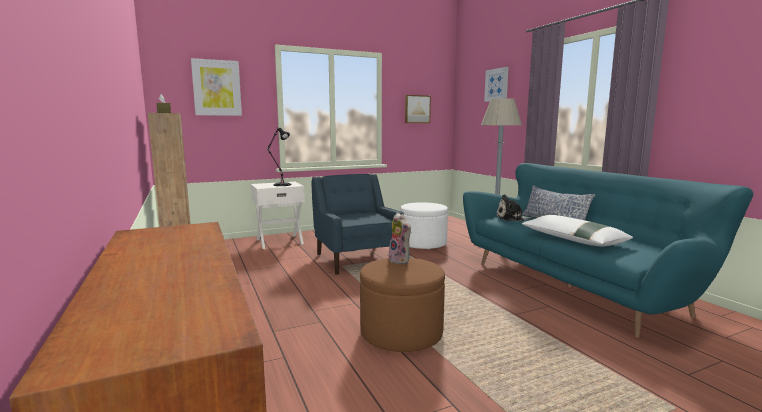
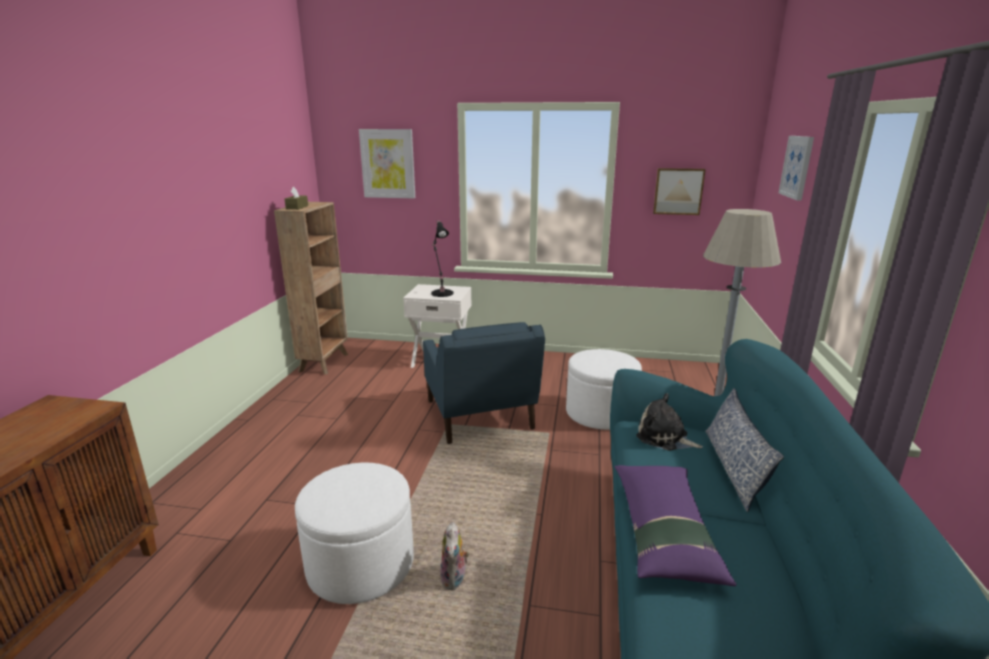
camera: 35 degrees right, 10 degrees up
blue armchair [311,174,404,275] -> blue armchair turned 150 degrees clockwise [423,322,545,444]
brown ottoman [360,258,445,352] -> white ottoman [295,462,414,604]
plush toy [388,212,411,264] -> plush toy moved to [440,522,470,590]
white pillow [522,215,633,246] -> purple pillow [615,465,736,586]

